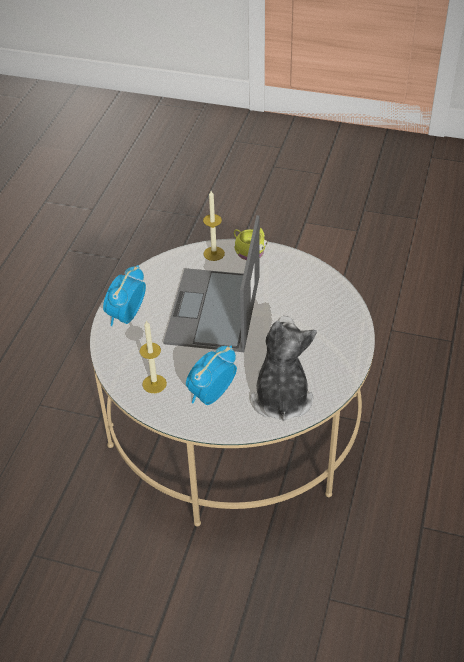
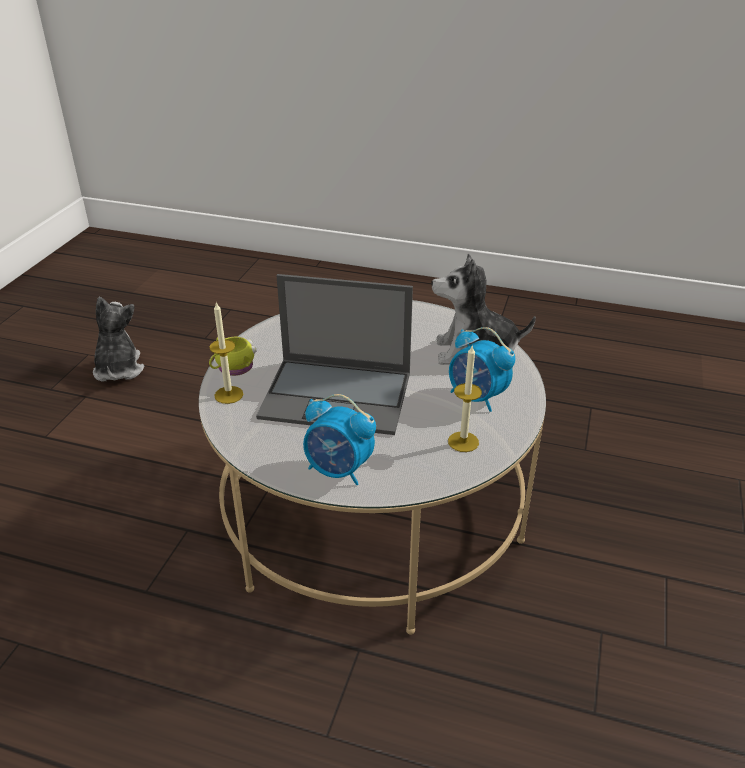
camera: 90 degrees left, 10 degrees down
none -> plush toy [93,297,144,382]

